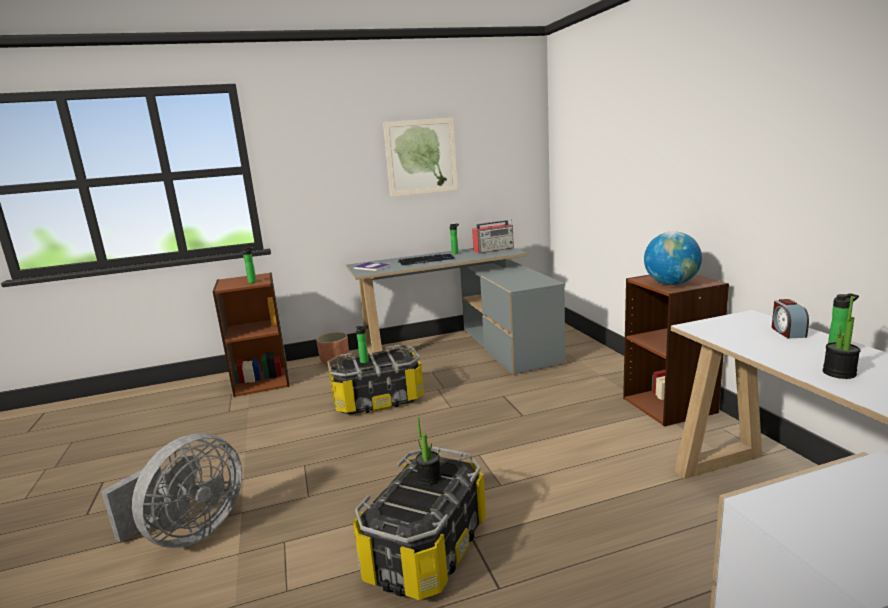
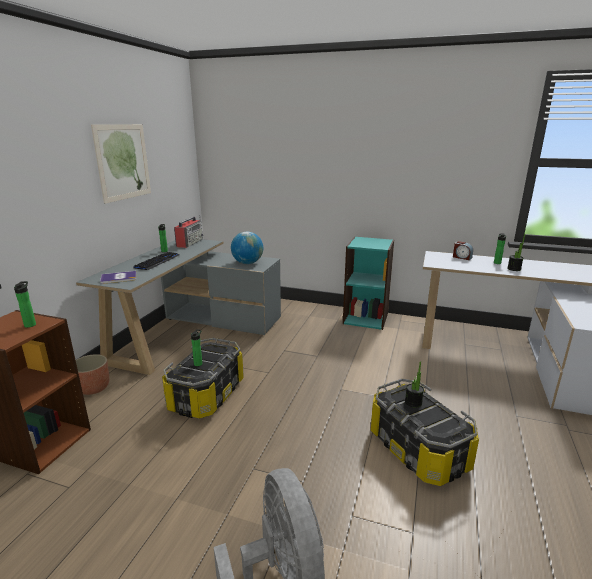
camera: 55 degrees left, 5 degrees up
brown bookcase [623,275,729,427] -> turquoise bookcase [343,236,394,330]
globe [644,231,702,285] -> globe moved to [231,232,263,264]

